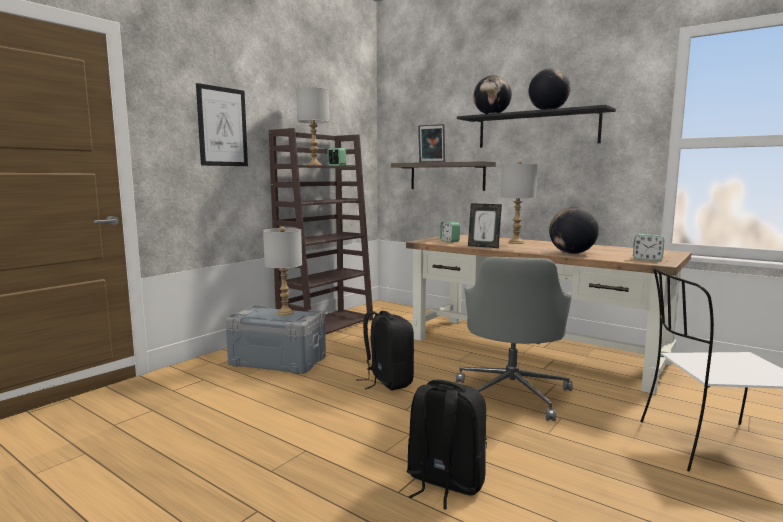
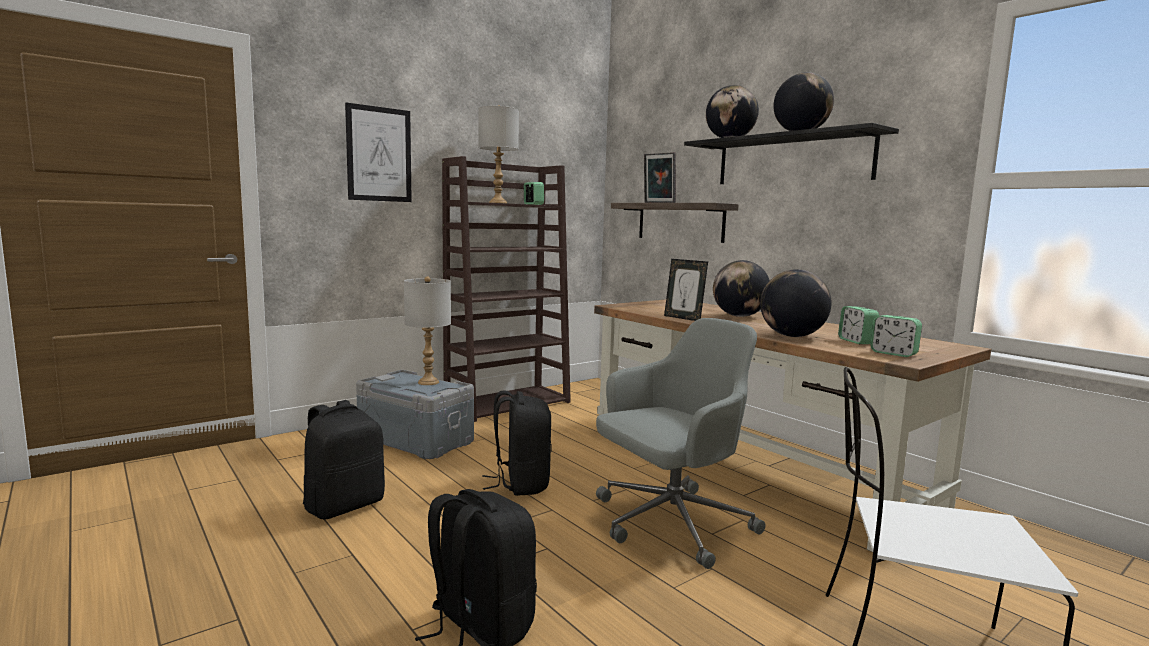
camera: 15 degrees right, 0 degrees up
alarm clock [440,221,460,242] -> alarm clock moved to [838,306,879,344]
grey office chair [456,257,572,421] -> grey office chair turned 150 degrees counterclockwise [596,318,766,569]
grey table lamp [501,161,537,244] -> globe [713,260,770,317]
none -> black backpack [303,400,385,520]

